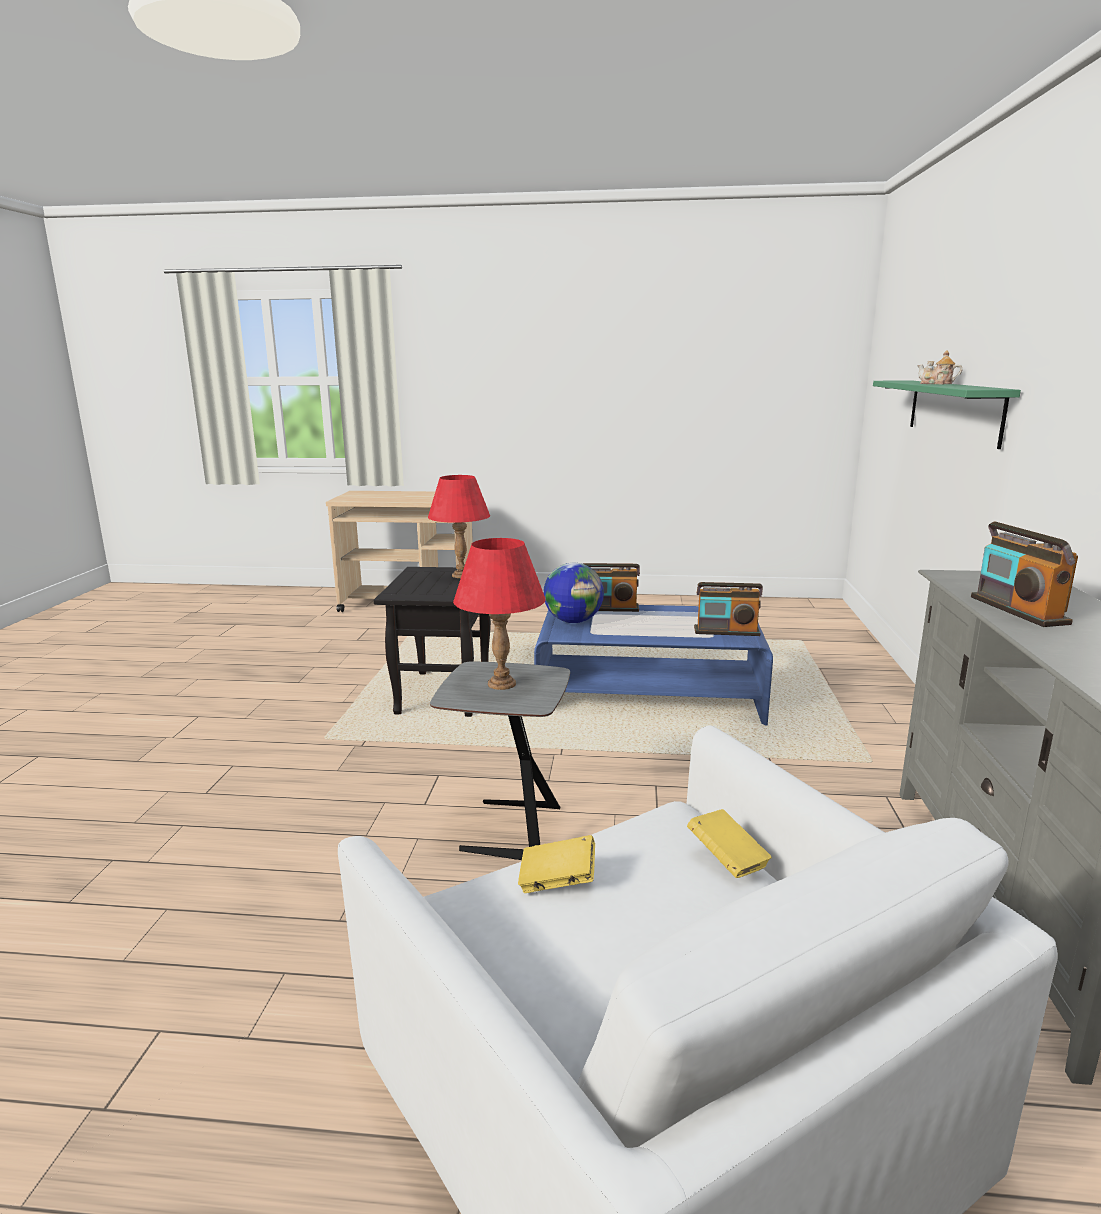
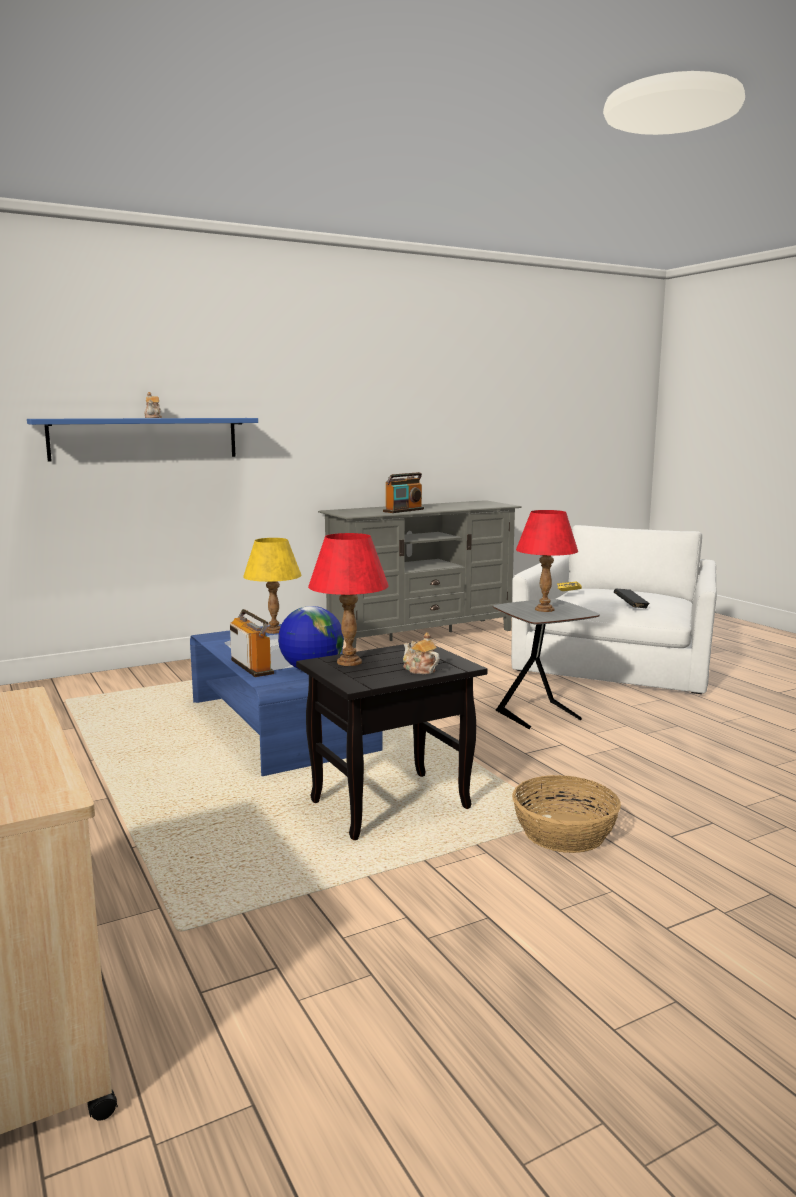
camera: 125 degrees left, 5 degrees down
yellow book [518,835,595,893] -> black book [614,589,650,608]
radio [694,582,763,636] -> yellow table lamp [243,538,302,634]
green shelf [873,380,1021,449] -> blue shelf [27,418,258,462]
none -> teapot [403,632,440,674]
none -> basket [512,775,621,853]

